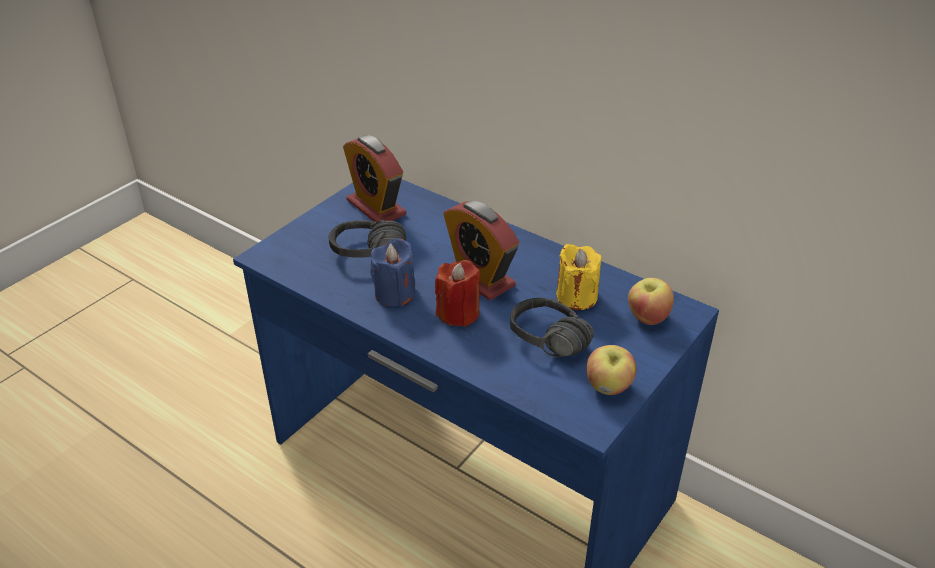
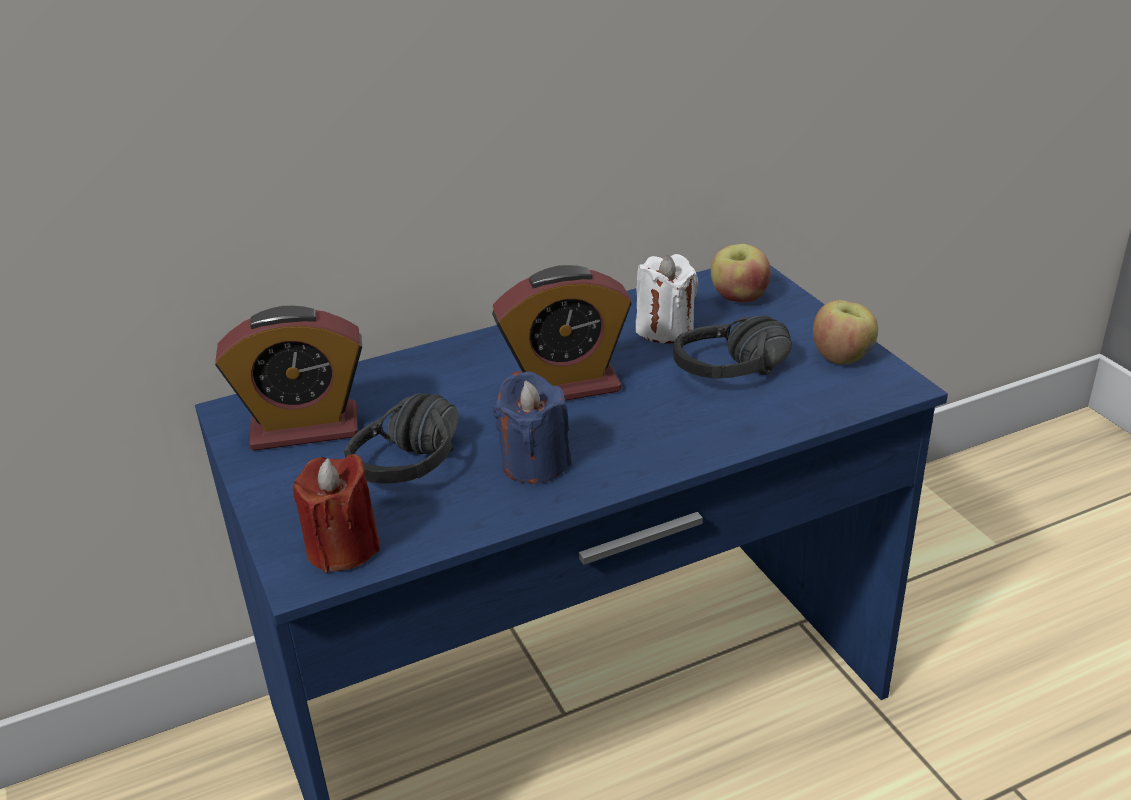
camera: 60 degrees left, 5 degrees down
red candle [435,260,480,327] -> red candle moved to [293,454,380,573]
yellow candle [556,244,601,310] -> white candle [636,254,699,344]

